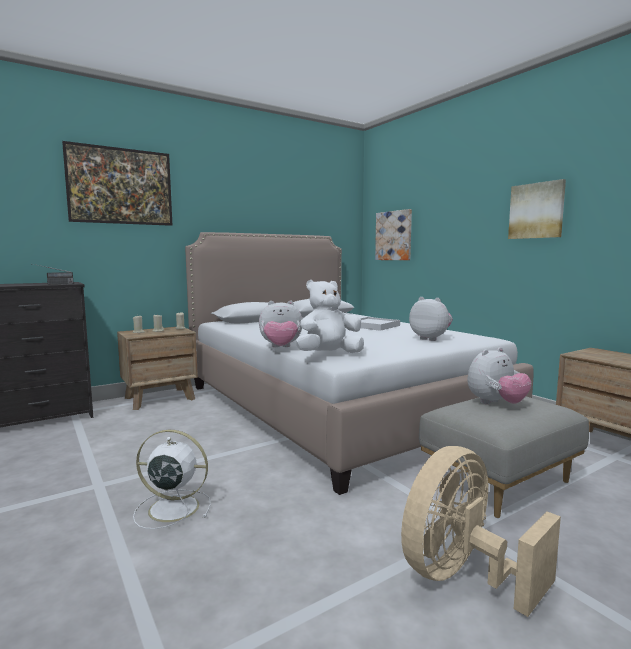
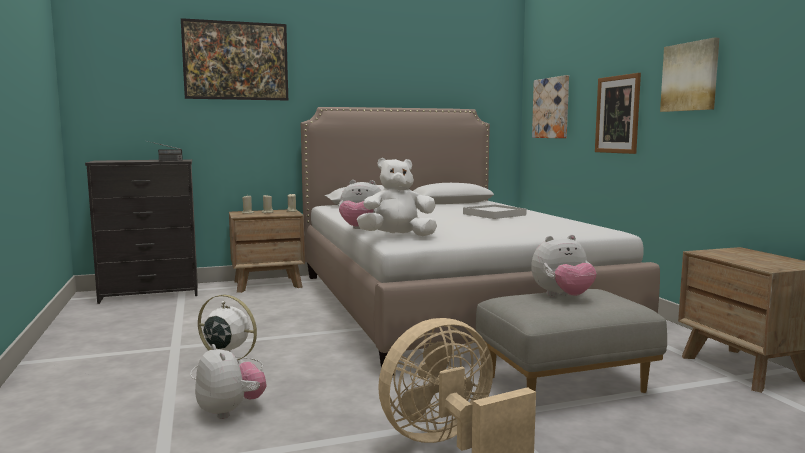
camera: 15 degrees right, 0 degrees up
plush toy [409,297,453,341] -> plush toy moved to [195,344,267,419]
none -> picture [595,73,641,154]

